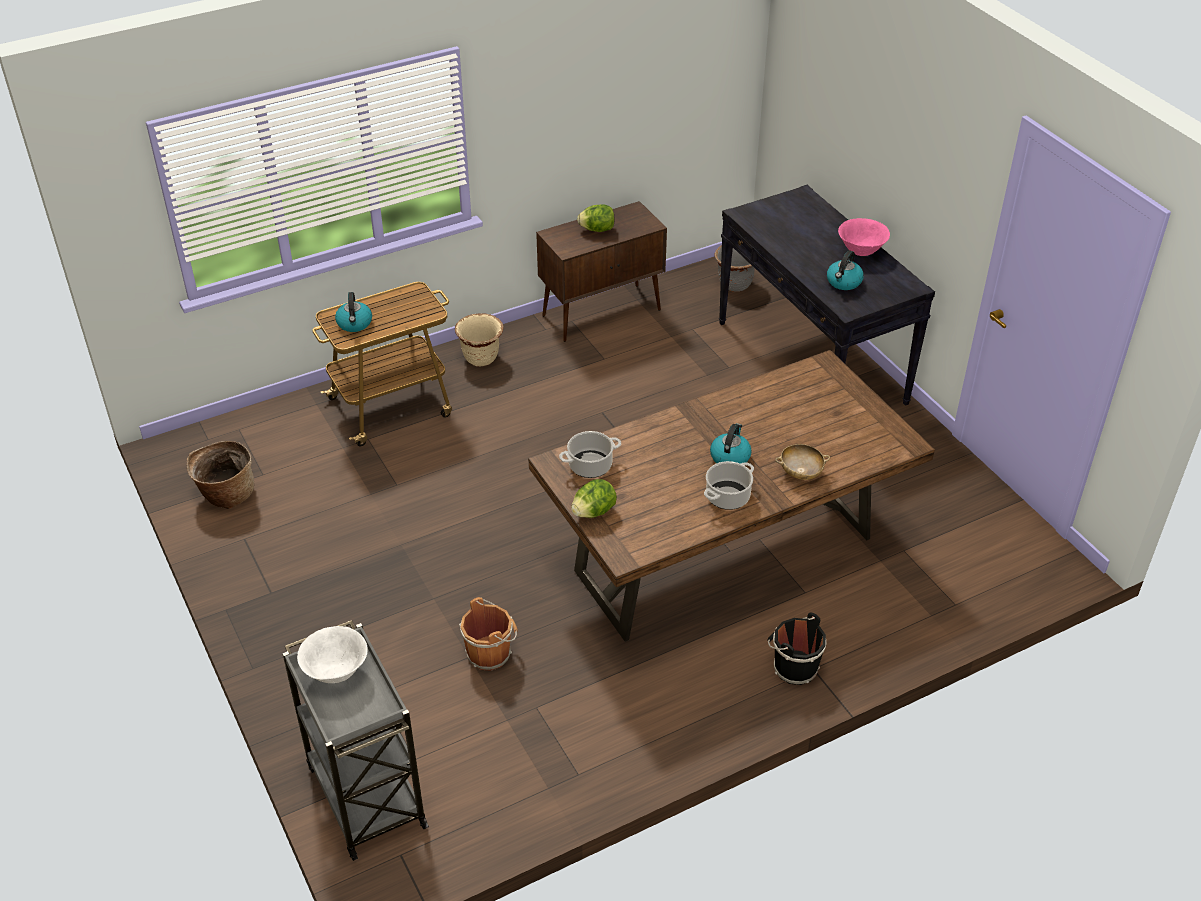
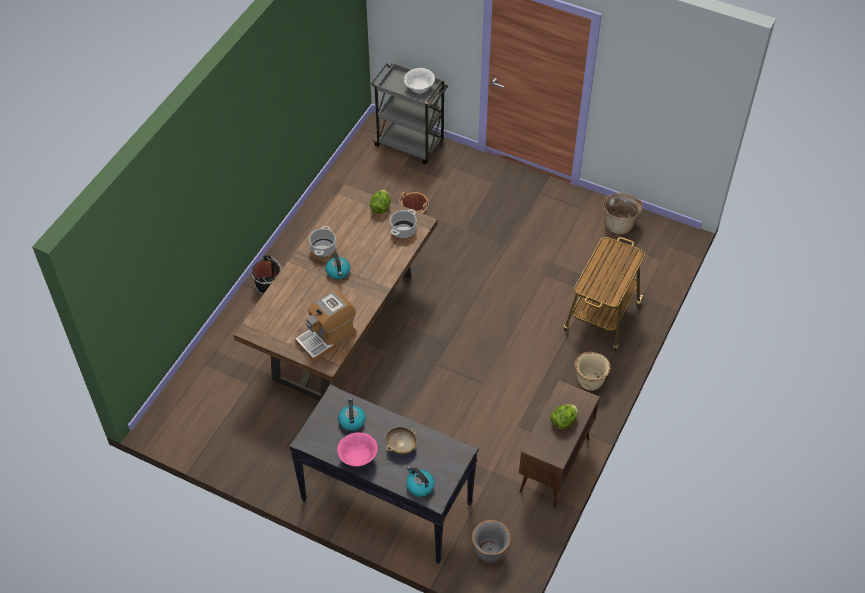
camera: 145 degrees right, 10 degrees up
kettle [335,292,372,332] -> kettle moved to [406,466,435,497]
beige bowl [775,444,830,480] -> beige bowl moved to [386,427,417,454]
none -> coffee machine [295,290,356,361]

